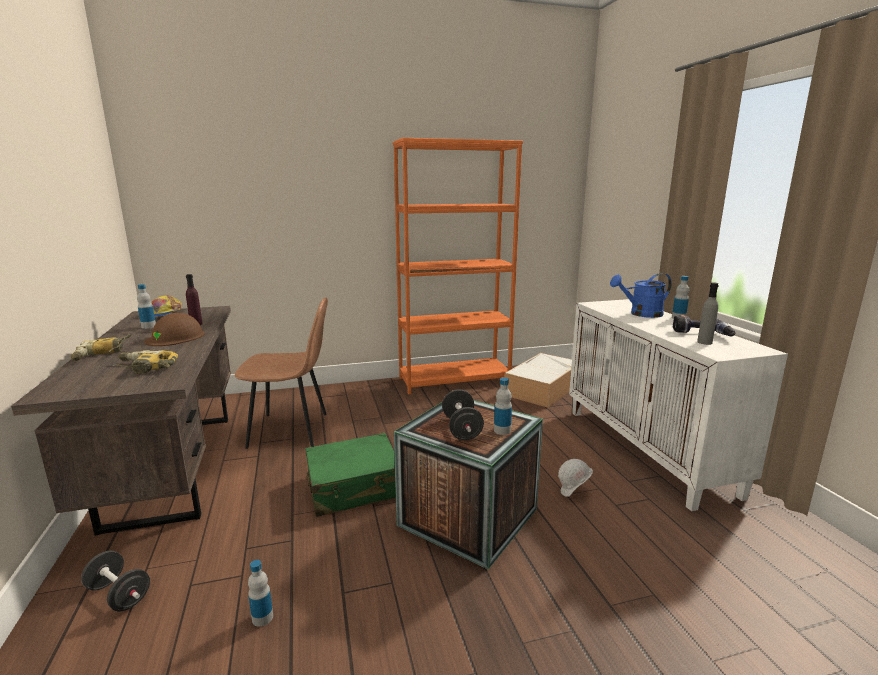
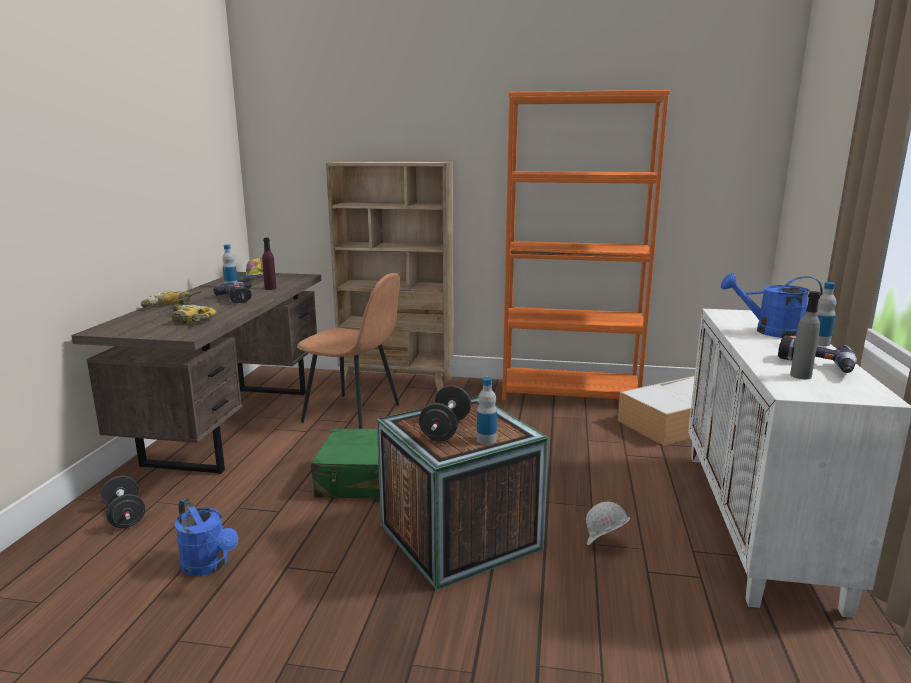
camera: 25 degrees right, 0 degrees up
brown hard hat [144,313,205,346] -> power drill [213,282,252,303]
bottle [248,560,273,627] -> blue watering can [175,498,238,576]
none -> beige bookcase [326,161,453,392]

